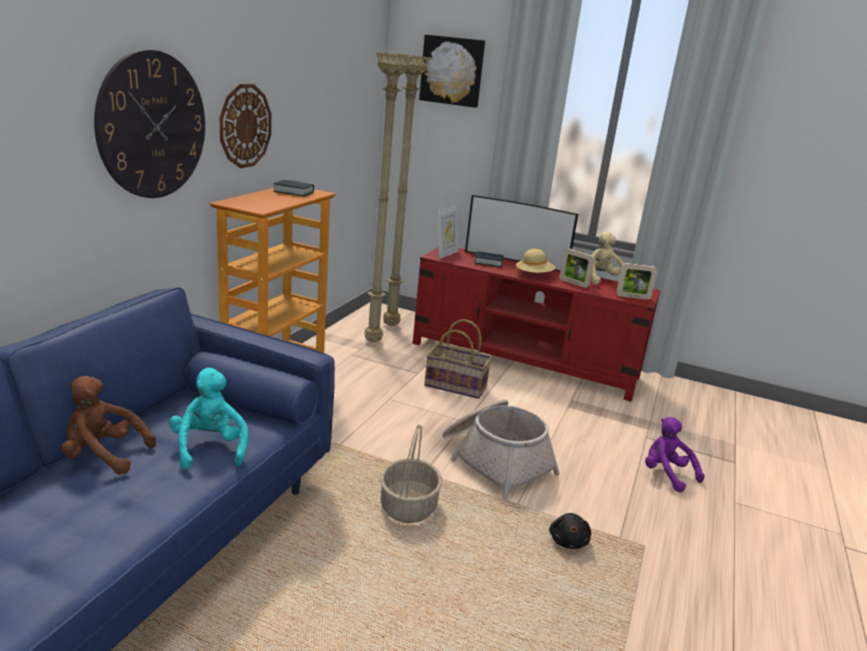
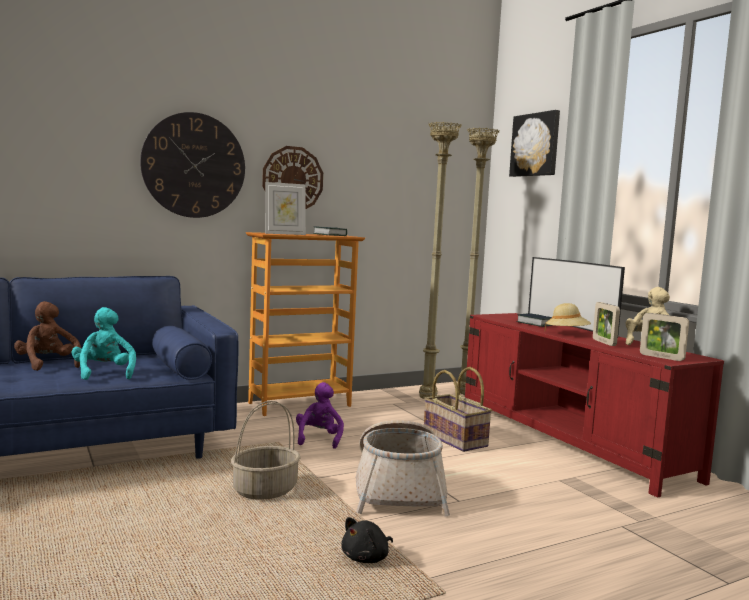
camera: 40 degrees right, 15 degrees down
turquoise plush toy [169,368,248,470] -> turquoise plush toy turned 45 degrees counterclockwise [72,307,136,380]
picture frame [437,206,458,259] -> picture frame moved to [265,182,306,235]
purple plush toy [645,417,705,492] -> purple plush toy moved to [296,382,344,449]

